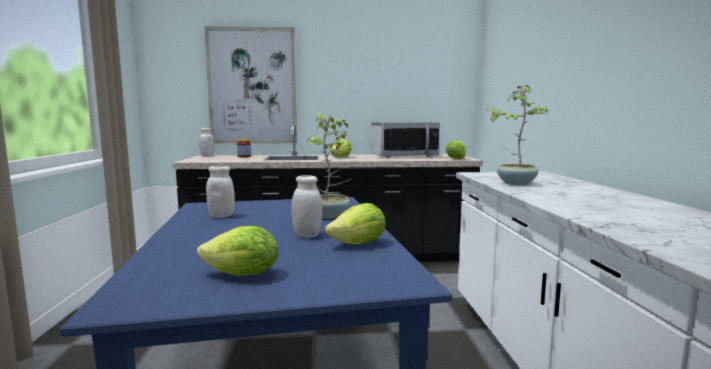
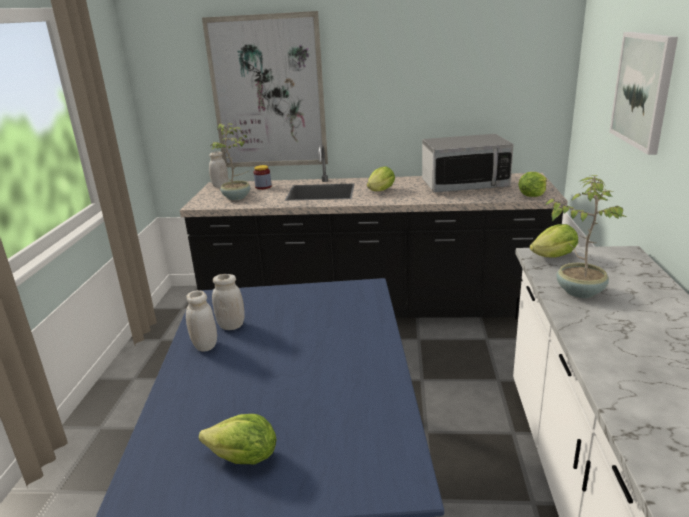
camera: 10 degrees right, 15 degrees up
white jar [292,175,322,238] -> white jar moved to [186,290,217,352]
potted plant [307,114,351,218] -> potted plant moved to [211,123,251,200]
lettuce [325,203,386,244] -> lettuce moved to [530,224,578,257]
none -> picture [609,32,678,155]

